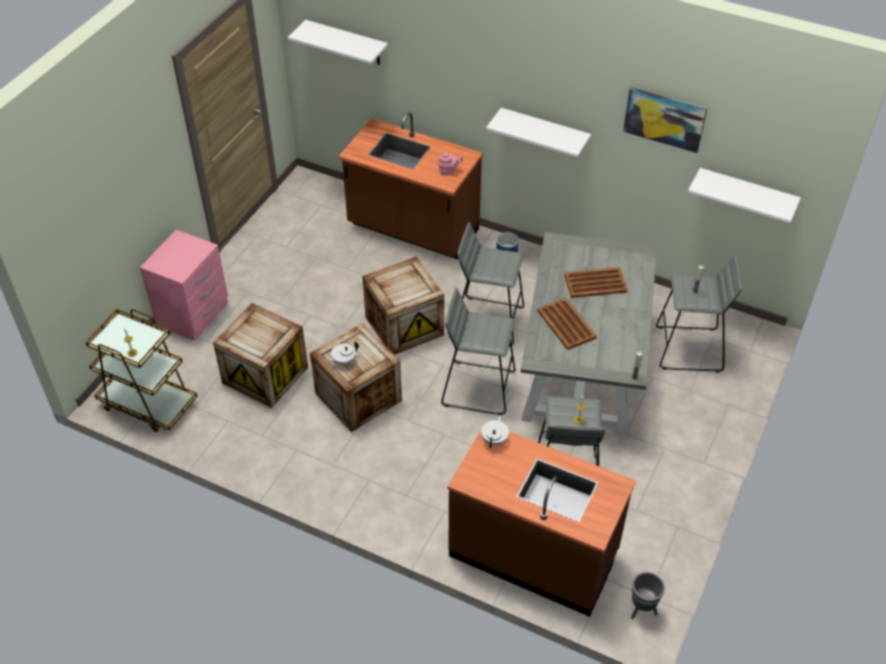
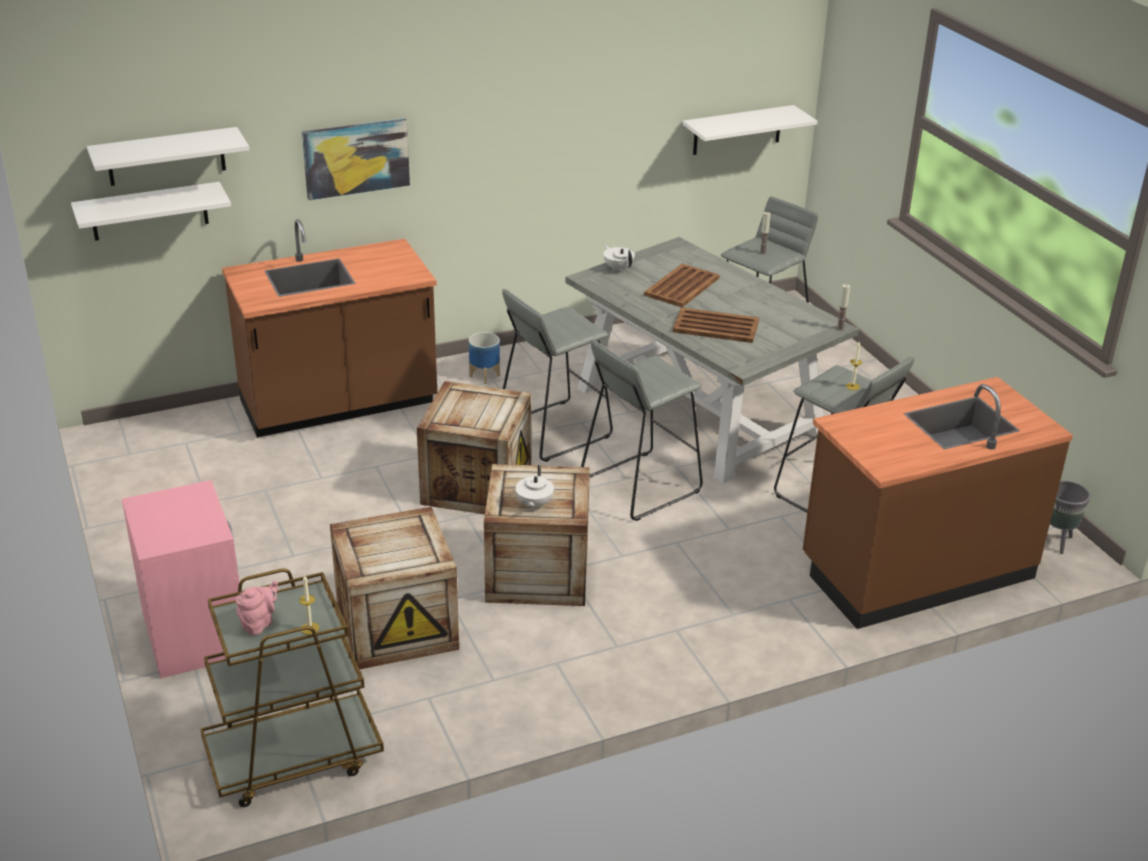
camera: 50 degrees left, 15 degrees down
pink teapot [438,153,463,175] -> pink teapot moved to [236,580,278,635]
white teapot [481,415,509,448] -> white teapot moved to [603,245,635,272]
white shelf [486,108,591,157] -> white shelf moved to [71,182,231,241]
picture [623,87,707,153] -> picture moved to [302,118,410,200]

